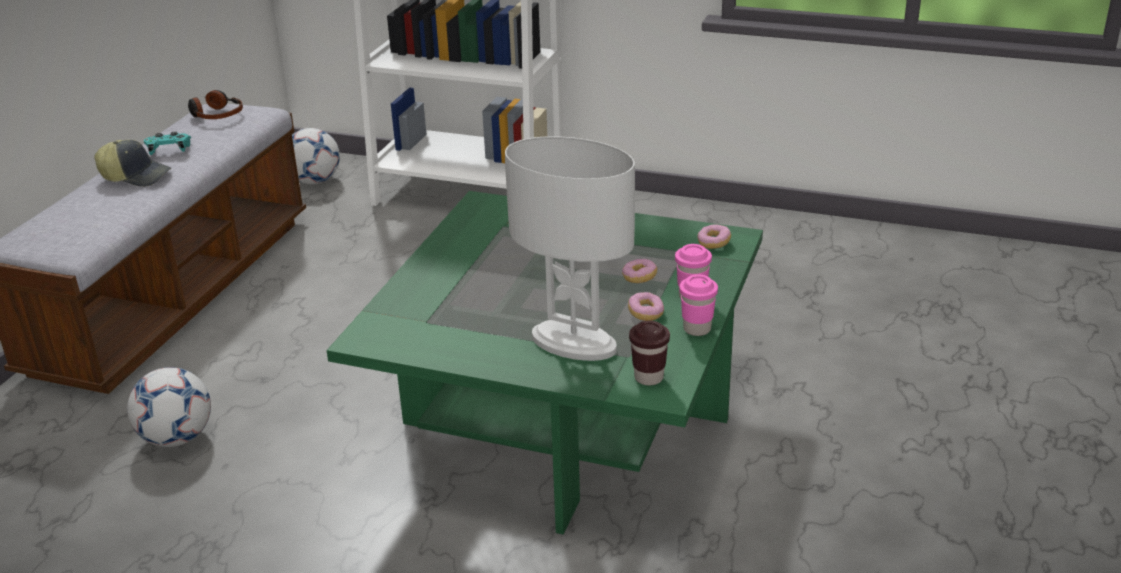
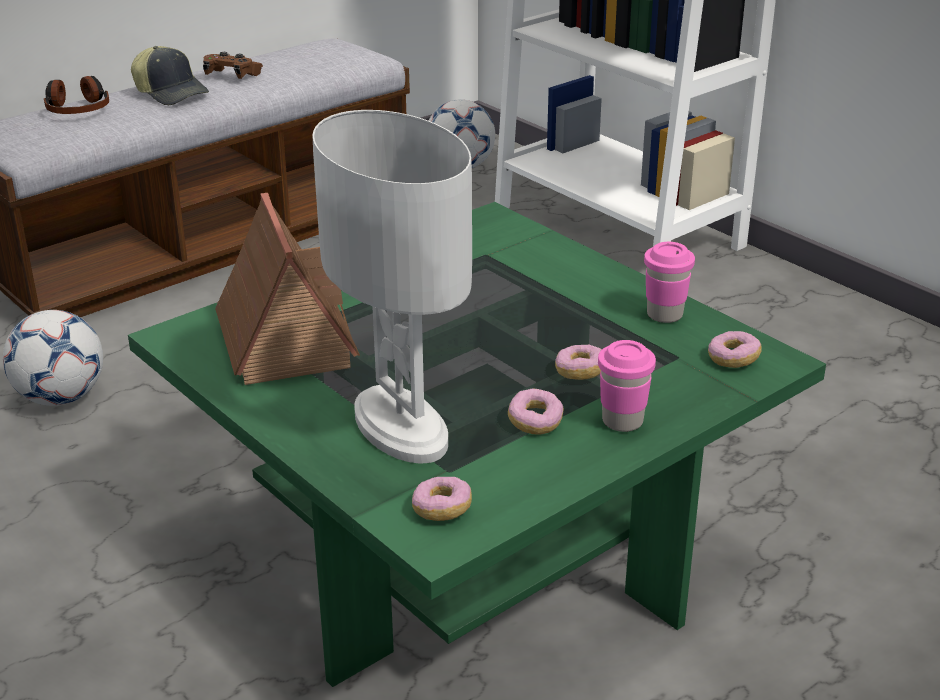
camera: 30 degrees right, 0 degrees up
turquoise game controller [144,131,191,155] -> brown game controller [203,52,263,79]
headphones [188,90,243,119] -> headphones moved to [44,76,109,114]
brown cup [629,320,670,385] -> donut [412,477,472,521]
pink cup [679,274,718,336] -> pink cup moved to [644,242,695,323]
none -> toy house [215,193,360,385]

